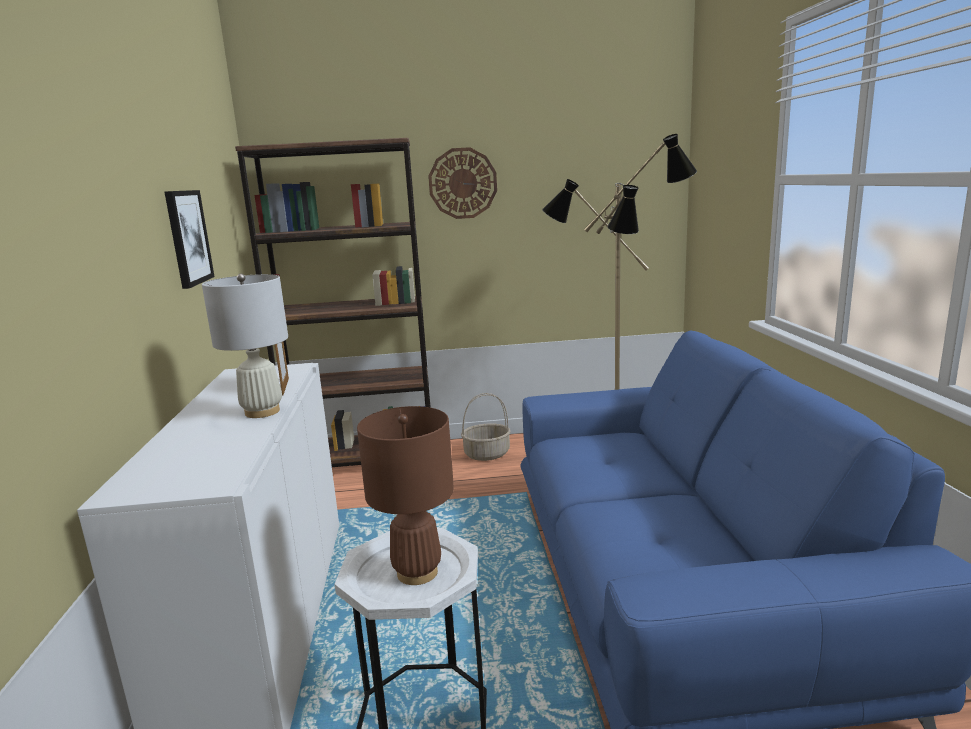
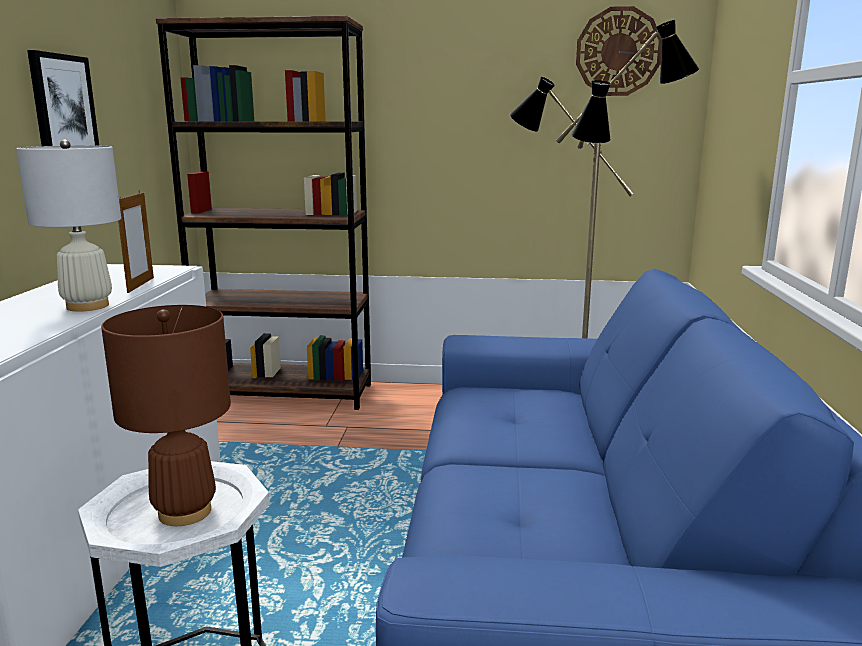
camera: 10 degrees right, 0 degrees up
wall clock [428,147,497,219] -> wall clock moved to [576,6,662,96]
basket [461,393,511,461] -> none

